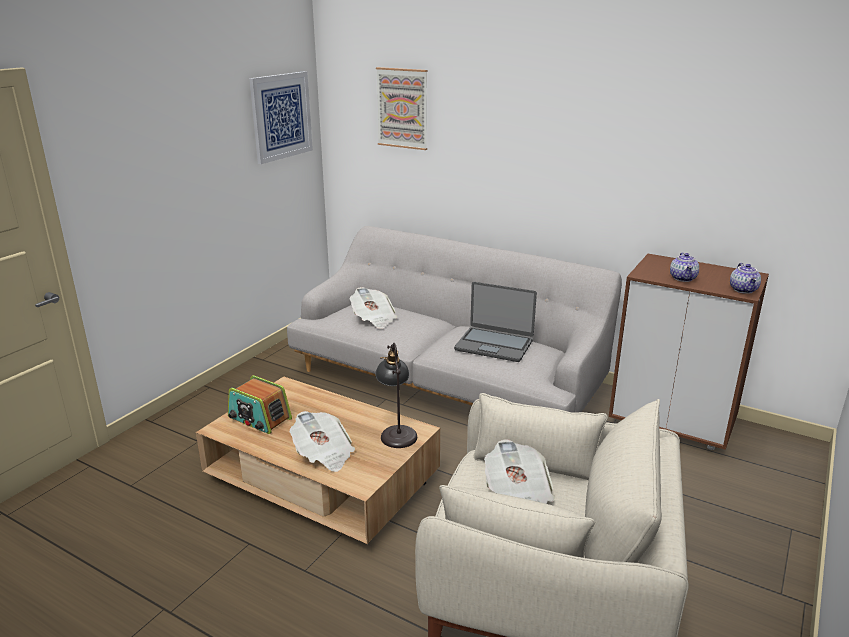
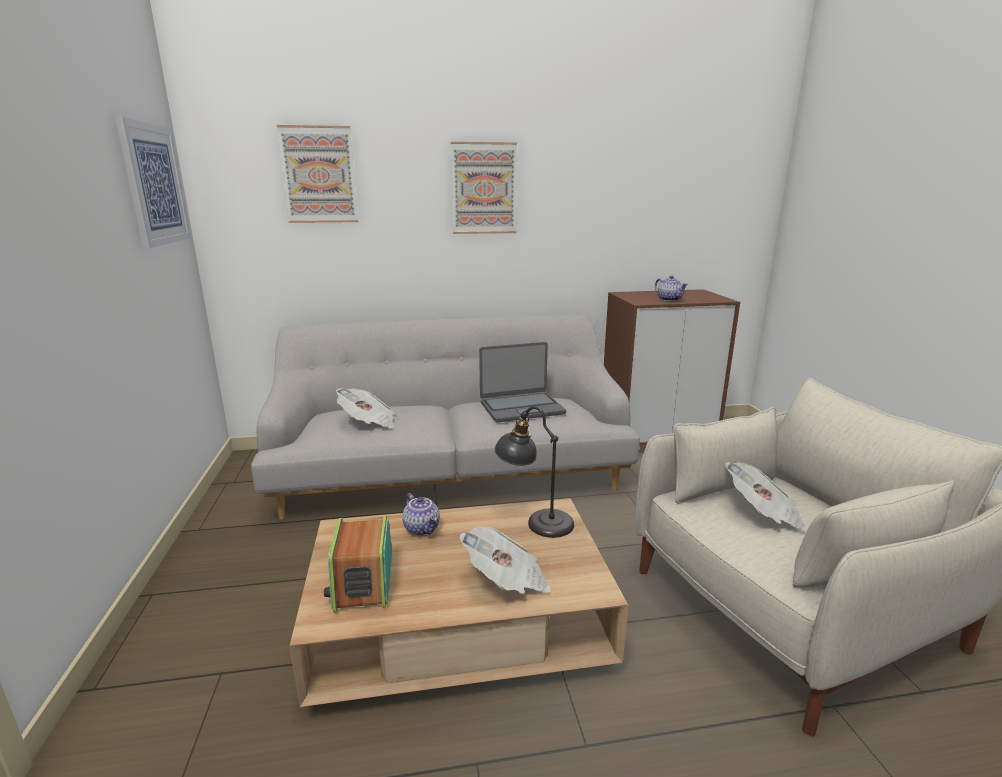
camera: 40 degrees left, 5 degrees down
radio [228,375,292,434] -> radio turned 90 degrees clockwise [324,515,392,613]
teapot [730,263,761,294] -> teapot moved to [402,493,440,536]
none -> picture [451,142,517,234]

